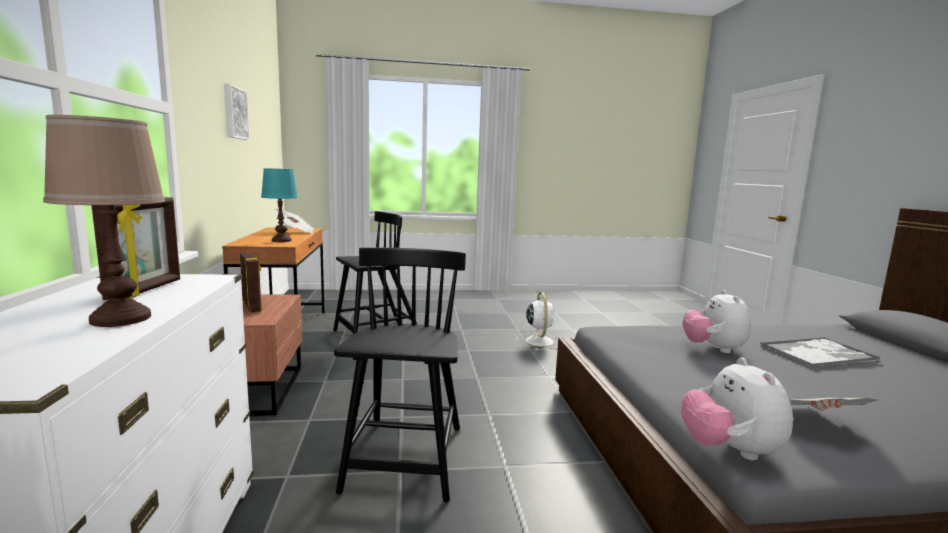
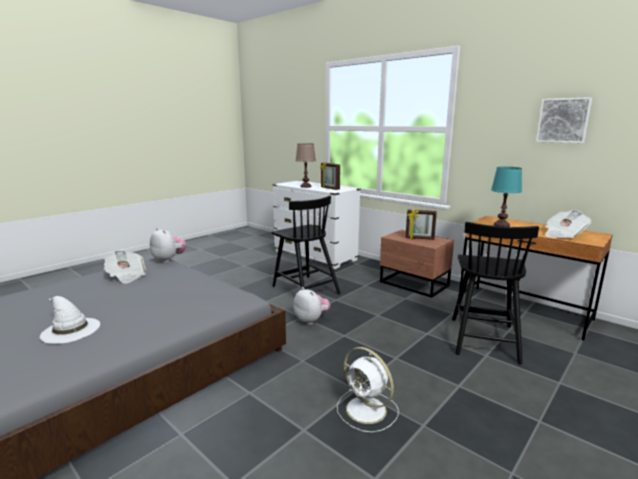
camera: 140 degrees right, 5 degrees up
plush toy [682,290,751,353] -> plush toy moved to [294,287,330,325]
tray [760,338,880,369] -> white hat [40,296,100,344]

